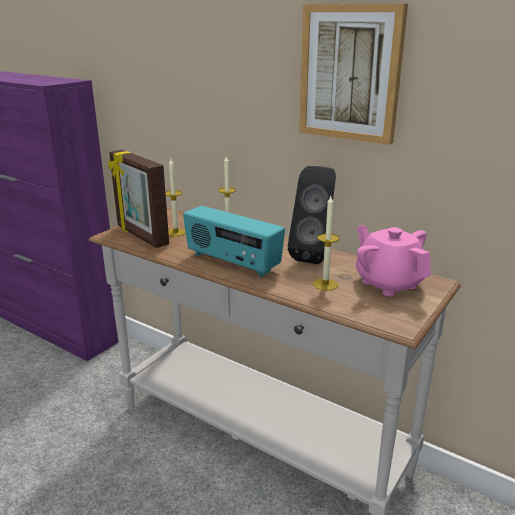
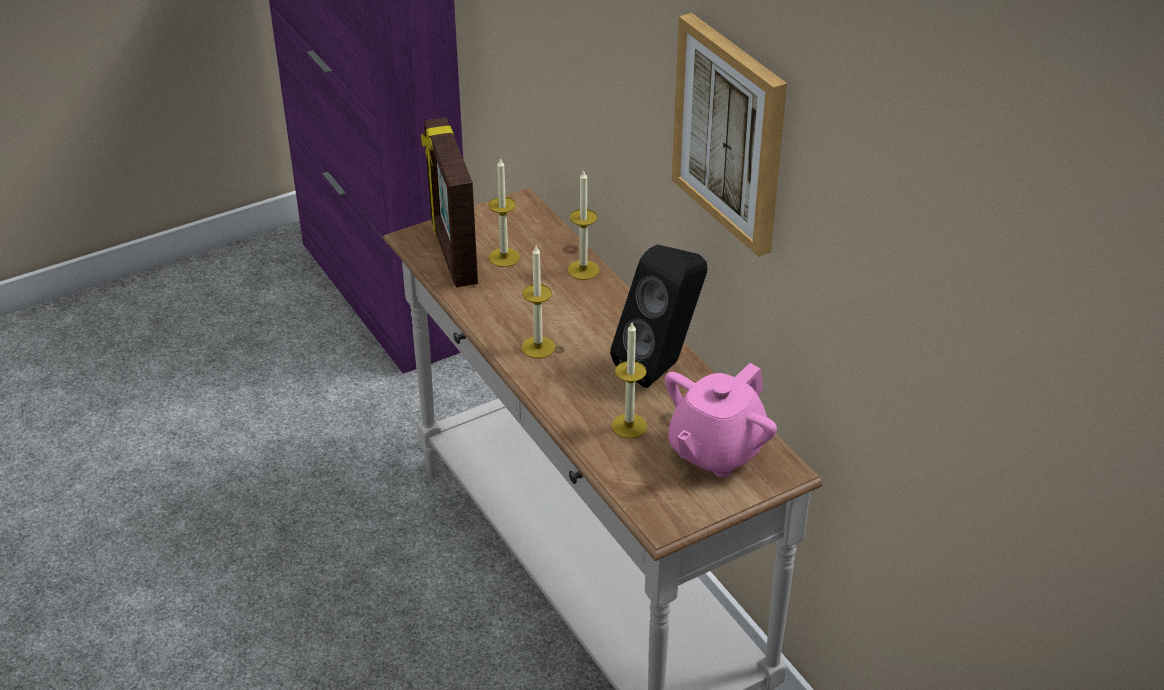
camera: 25 degrees right, 15 degrees up
radio [183,206,285,277] -> candle [521,246,555,358]
pink teapot [356,225,431,297] -> pink teapot turned 135 degrees counterclockwise [665,363,777,478]

